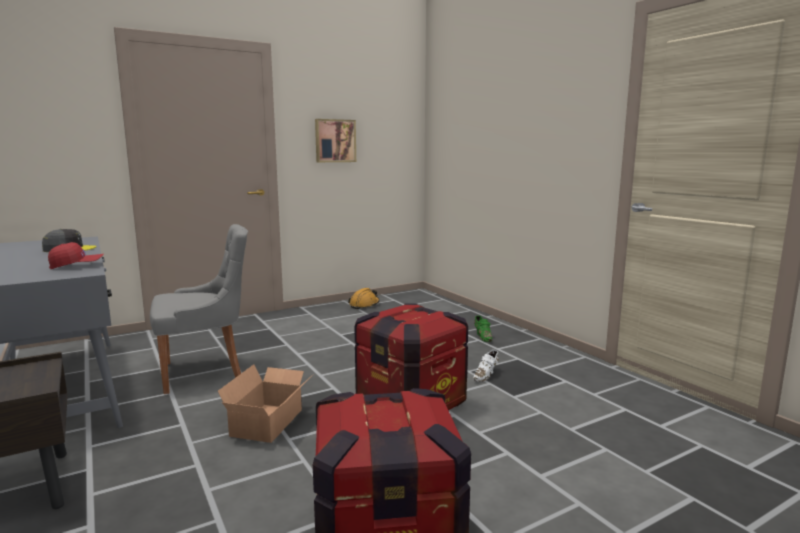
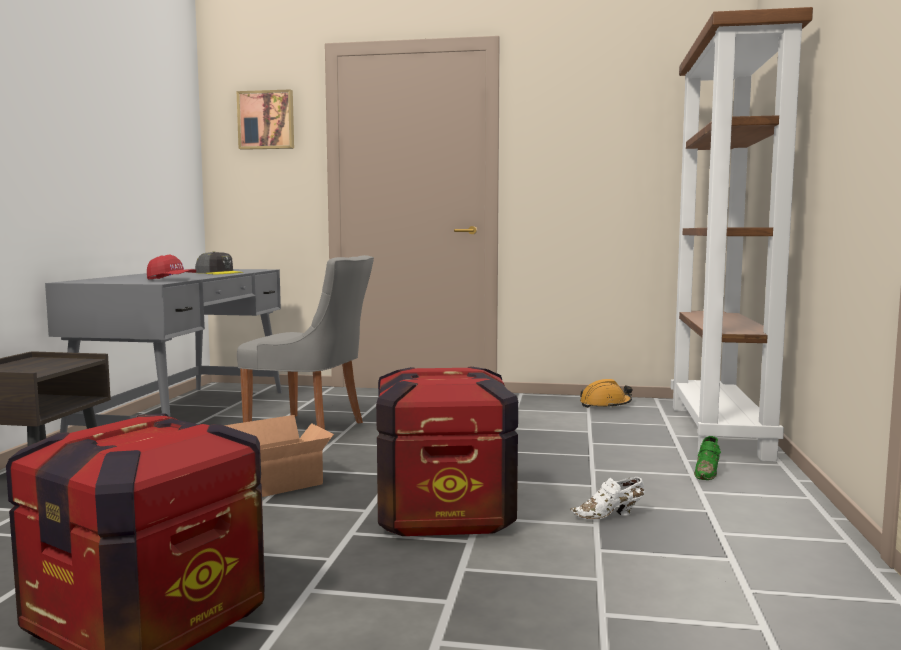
camera: 40 degrees right, 5 degrees down
picture [315,119,356,162] -> picture moved to [237,89,294,150]
none -> brown bookcase [671,7,813,462]

